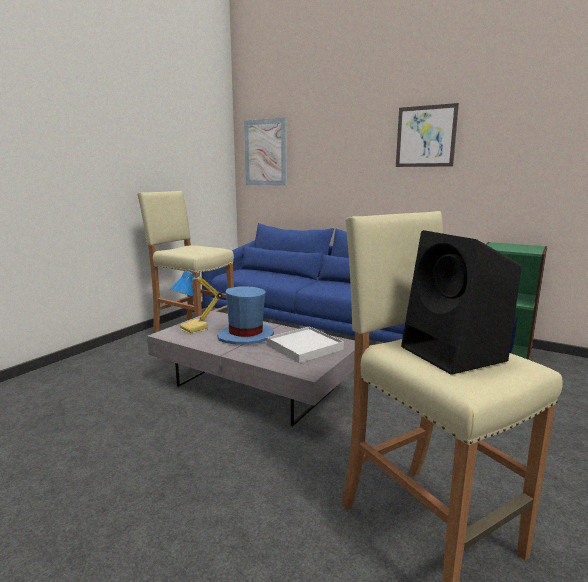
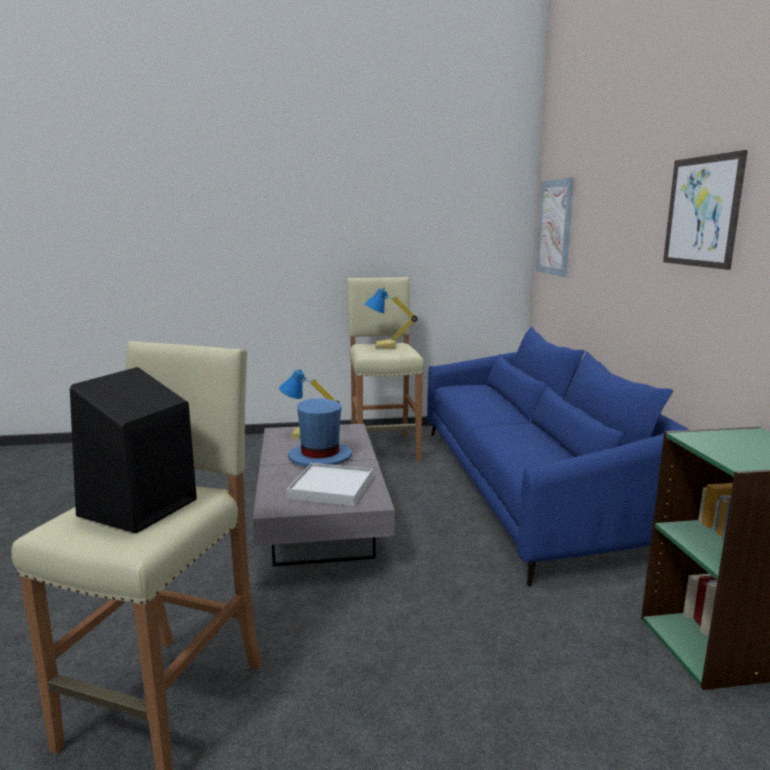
camera: 50 degrees right, 0 degrees up
none -> table lamp [364,287,418,349]

